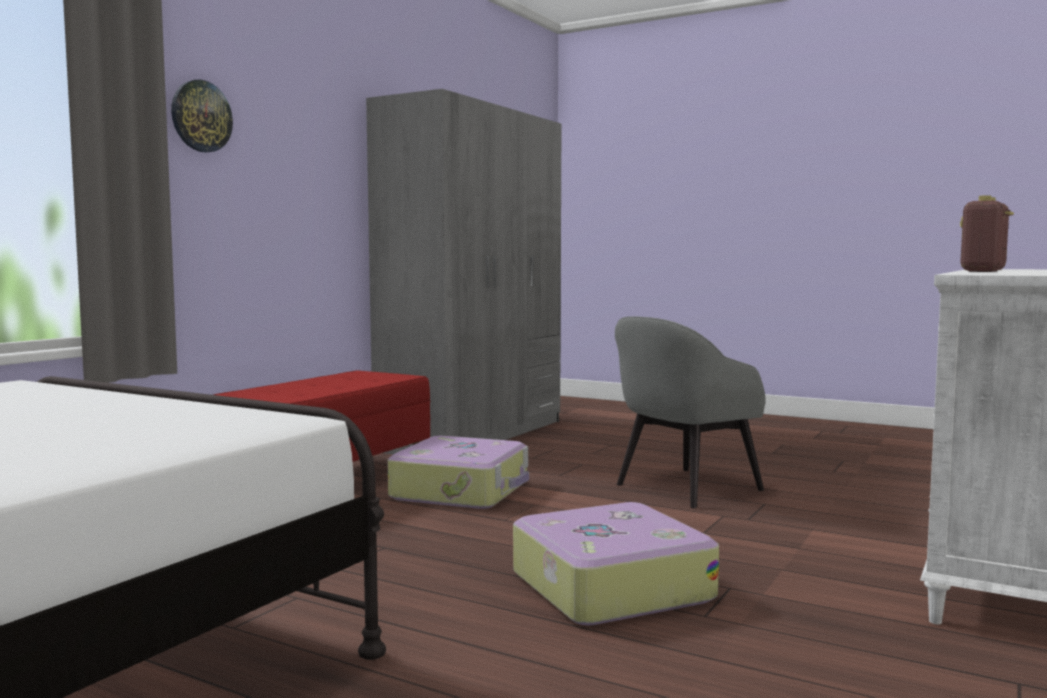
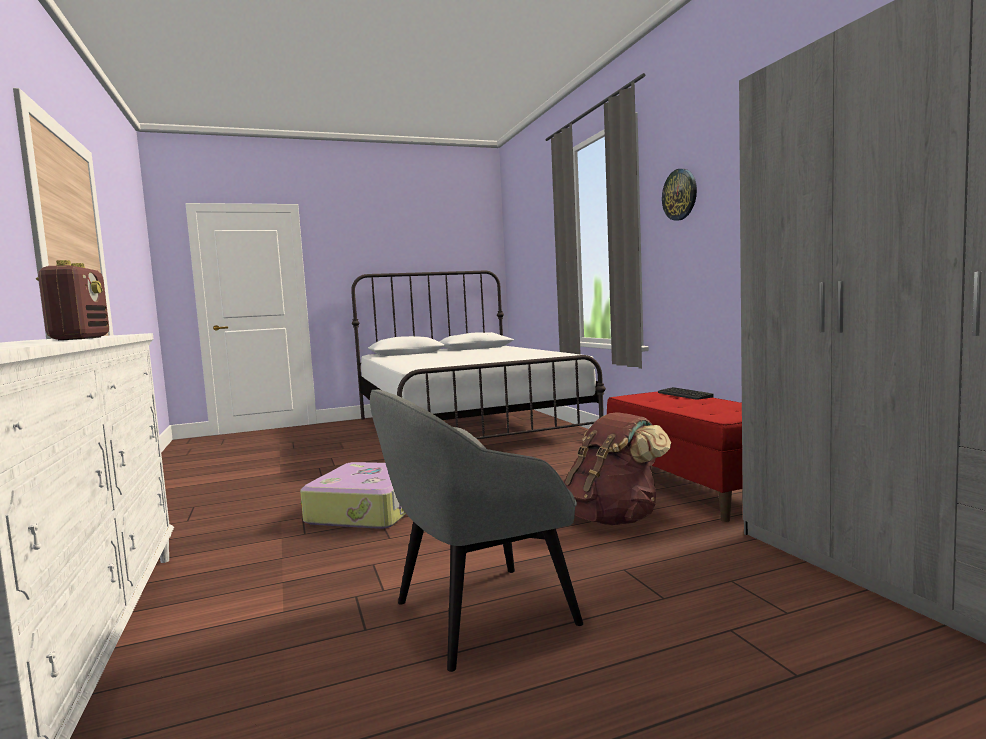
camera: 130 degrees right, 0 degrees up
suitcase [388,436,529,509] -> brown backpack [563,412,671,525]
grey armchair [615,316,766,508] -> grey armchair turned 120 degrees counterclockwise [370,390,583,672]
none -> keyboard [658,387,714,399]

